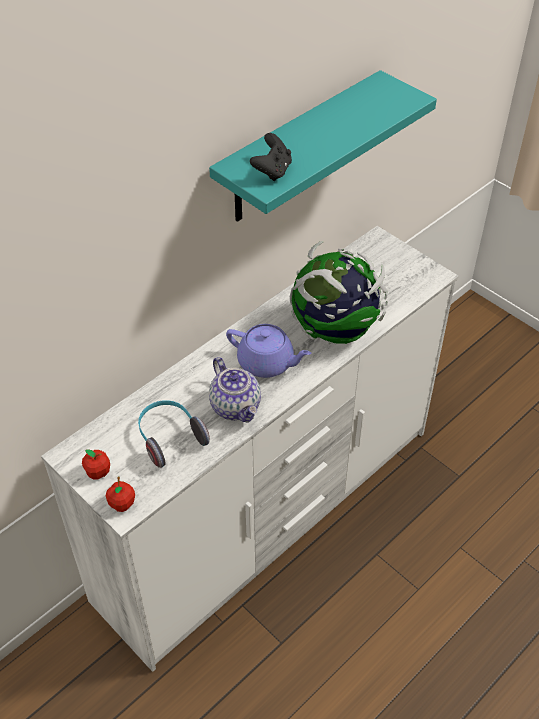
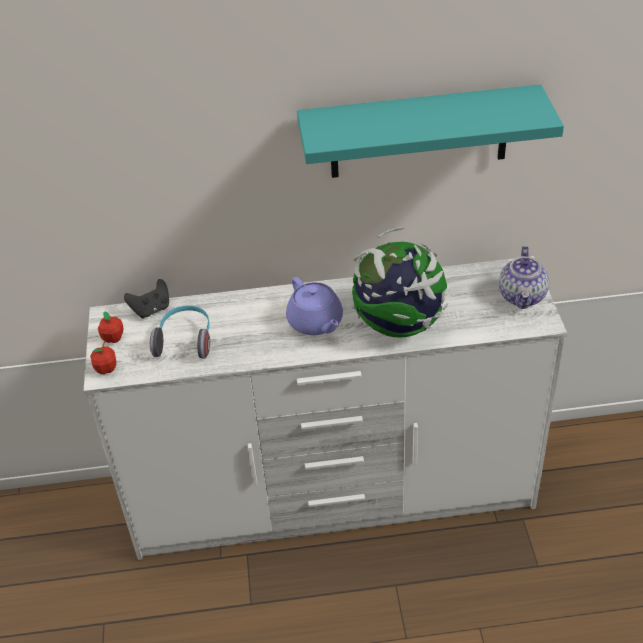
camera: 40 degrees right, 5 degrees down
teapot [209,357,261,423] -> teapot moved to [499,246,549,309]
black game controller [250,133,292,181] -> black game controller moved to [124,279,169,318]

